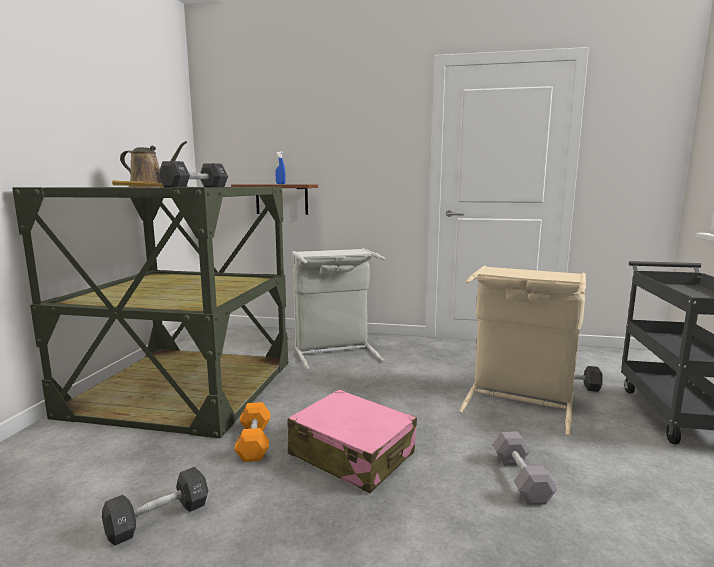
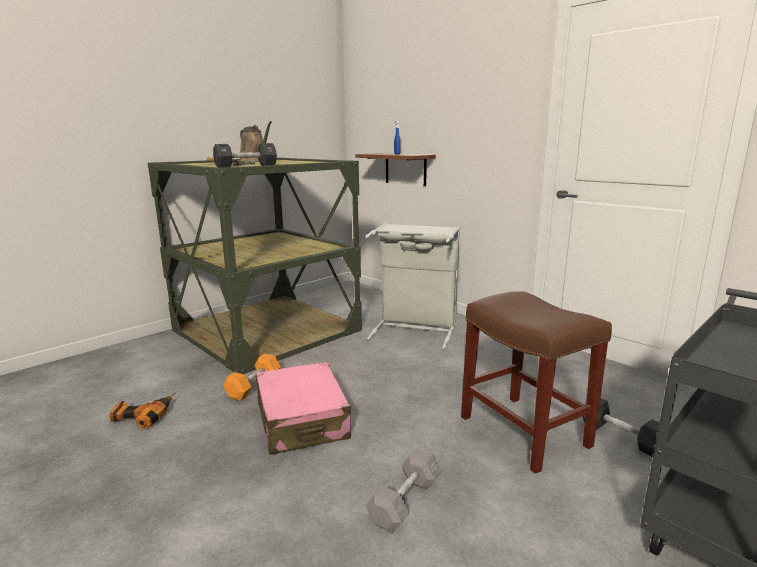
camera: 35 degrees right, 5 degrees up
black dumbbell [102,467,208,546] -> power drill [109,393,176,429]
beige laundry basket [459,266,586,436] -> brown stool [461,291,612,474]

